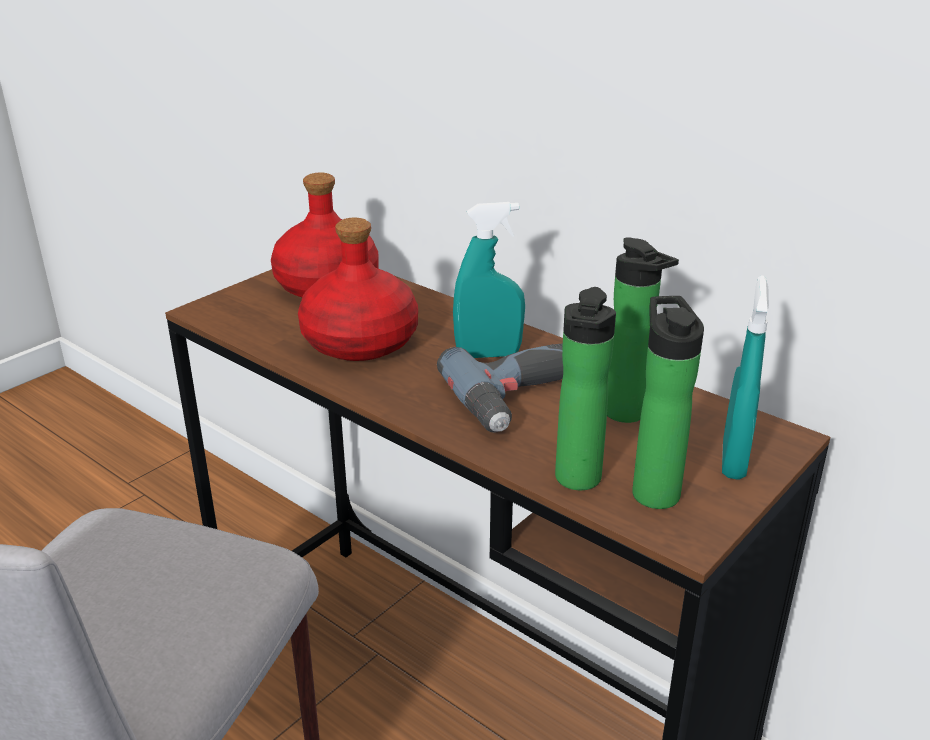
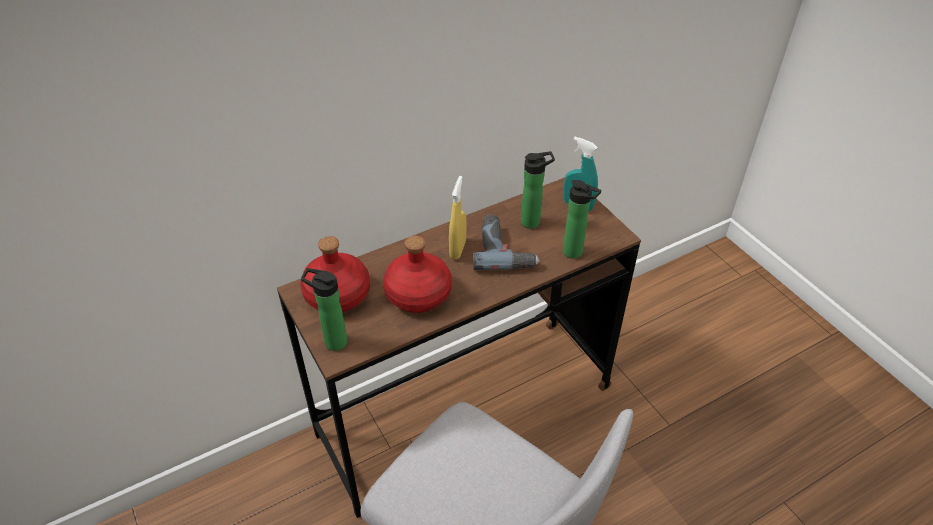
camera: 70 degrees left, 15 degrees up
turquoise spray bottle [453,202,525,358] -> yellow spray bottle [449,176,467,260]
bottle [632,296,704,509] -> bottle moved to [301,268,347,351]

